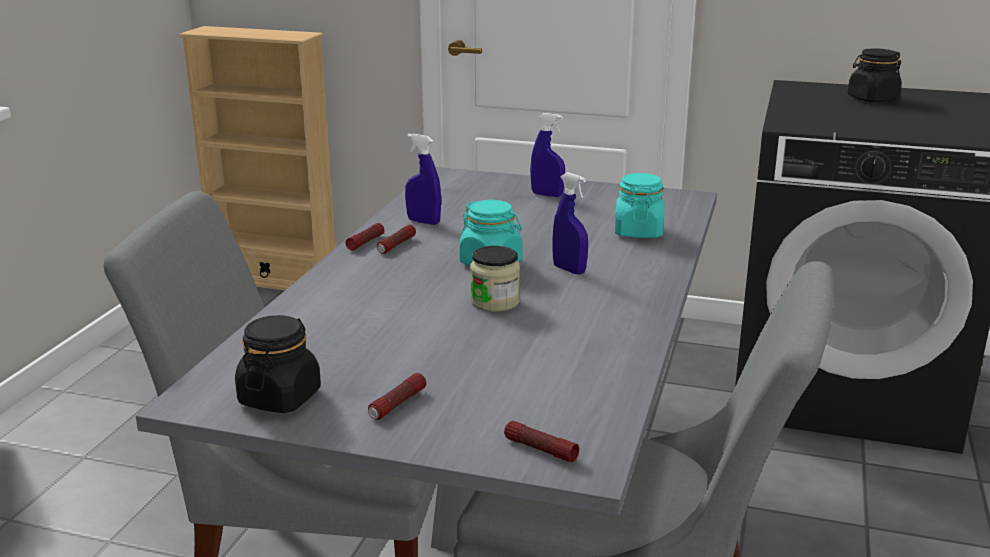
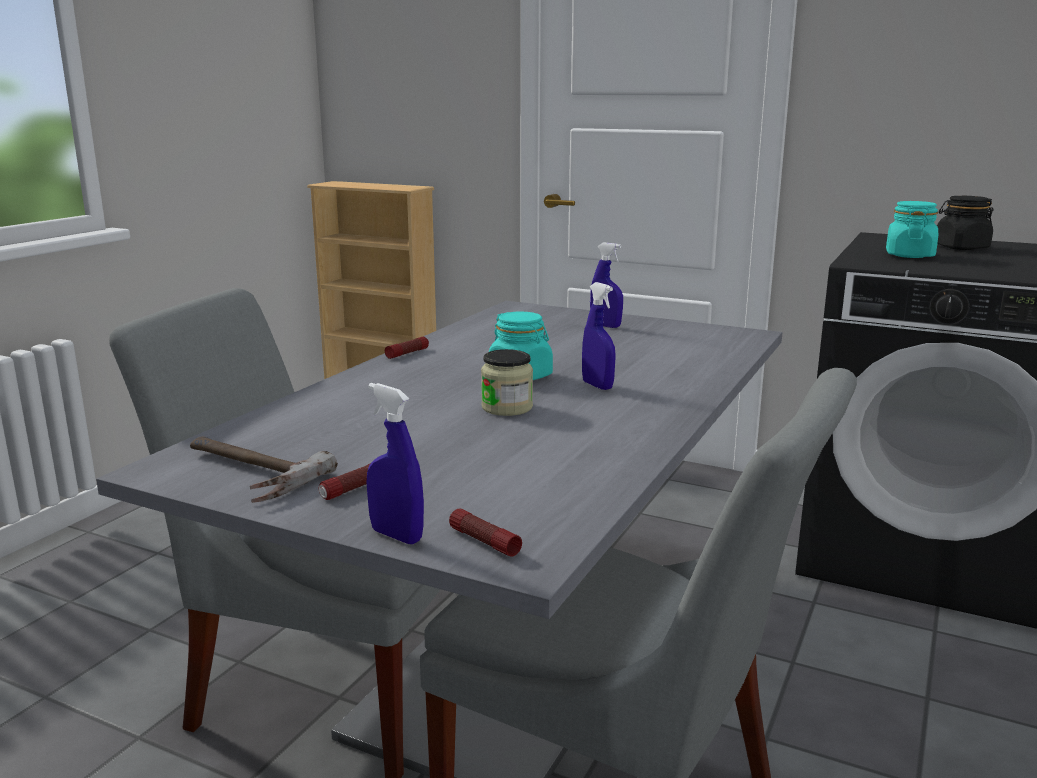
camera: 10 degrees right, 5 degrees down
black jar [235,315,321,413] -> hammer [190,437,338,503]
flashlight [377,225,416,254] -> none
blue spray bottle [405,134,441,225] -> blue spray bottle moved to [366,383,424,544]
turquoise jar [615,173,664,238] -> turquoise jar moved to [886,201,938,258]

